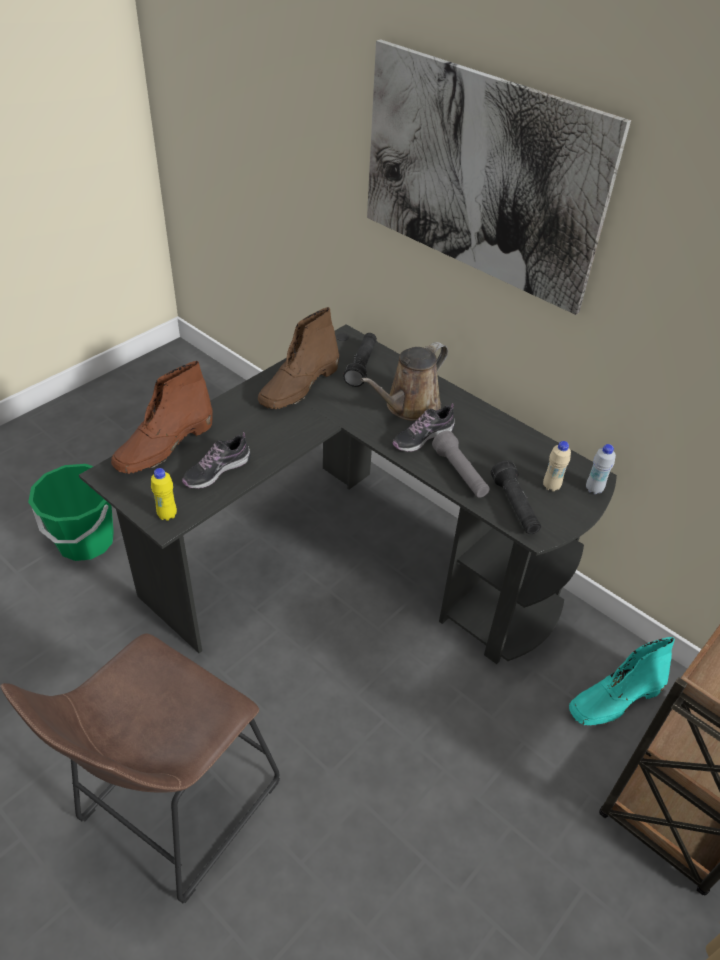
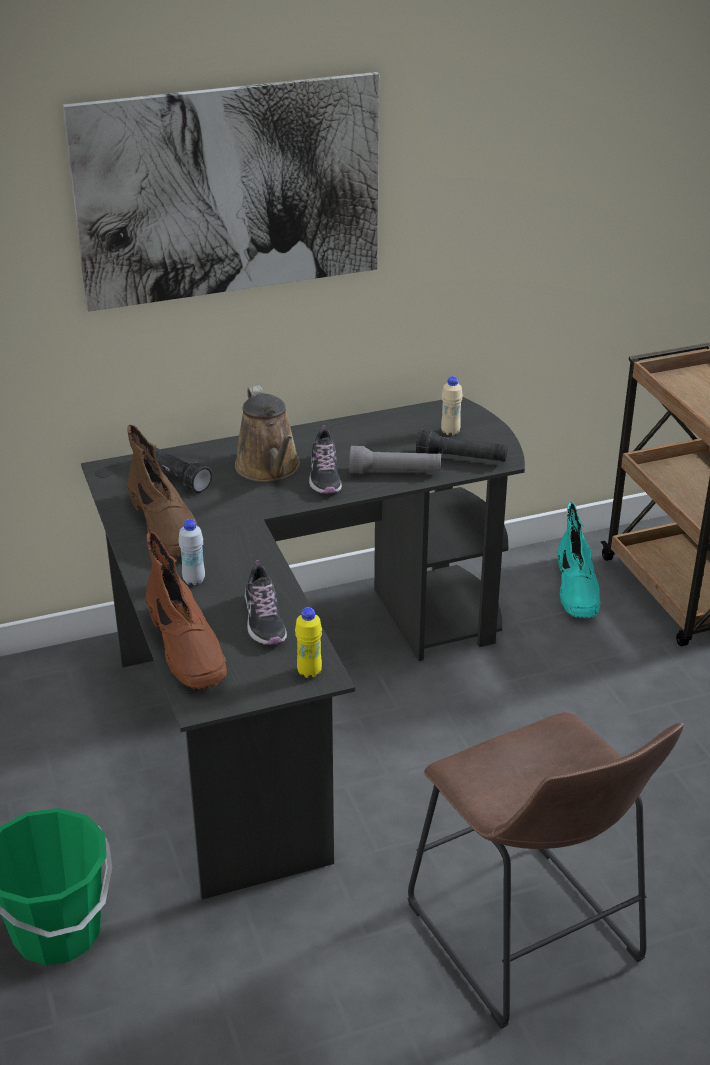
camera: 60 degrees left, 10 degrees down
white bottle [586,444,616,494] -> white bottle moved to [179,519,205,585]

